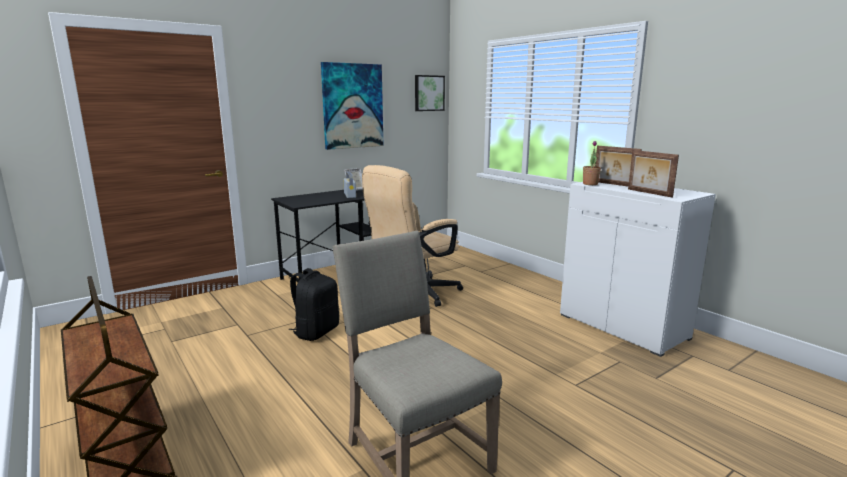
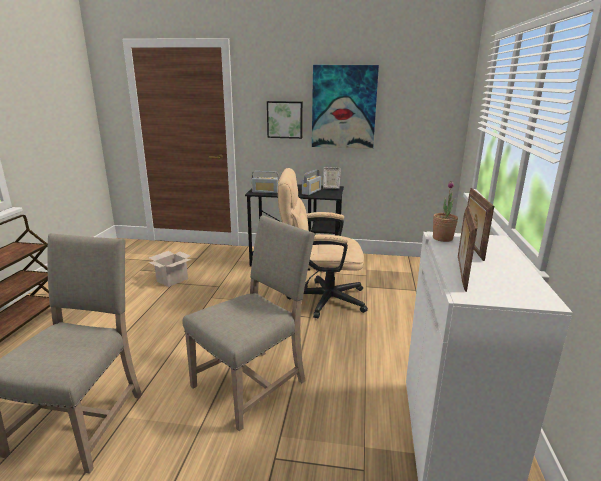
camera: 45 degrees right, 5 degrees up
black backpack [288,268,339,341] -> none
picture [415,75,445,111] -> picture moved to [267,101,303,139]
none -> cardboard box [148,251,192,287]
none -> beige chair [182,215,315,431]
none -> radio [252,171,279,193]

